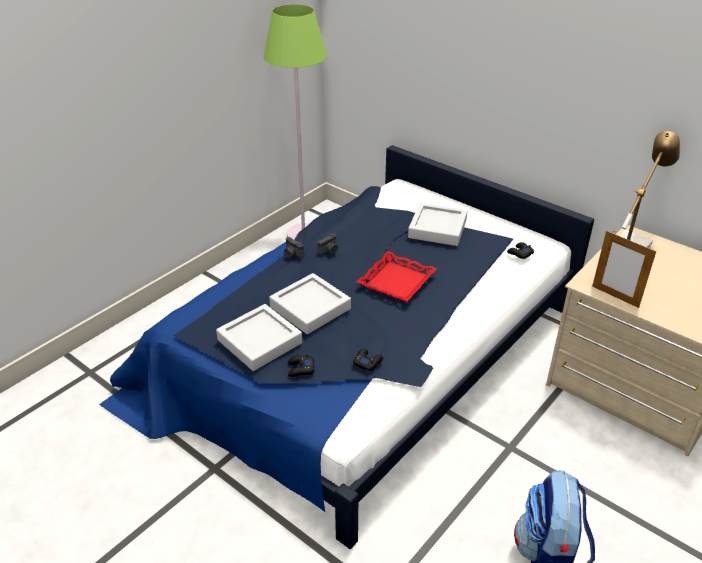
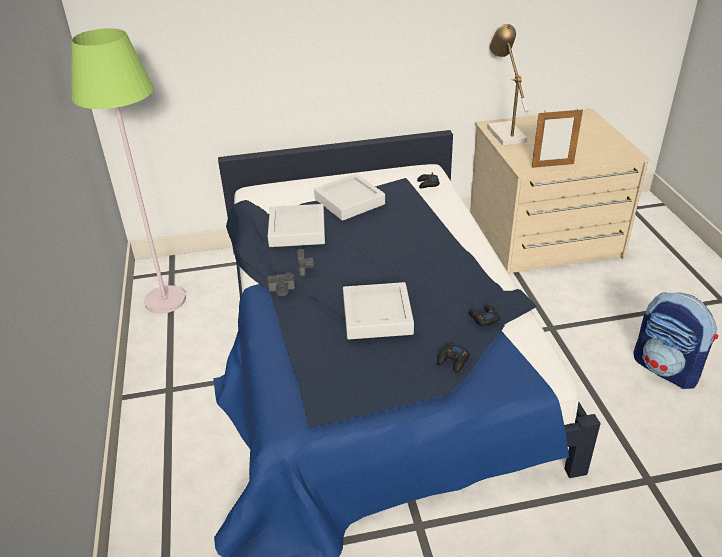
camera: 50 degrees left, 0 degrees up
grey tray [216,304,302,371] -> grey tray moved to [268,204,325,247]
red tray [356,251,437,302] -> none

